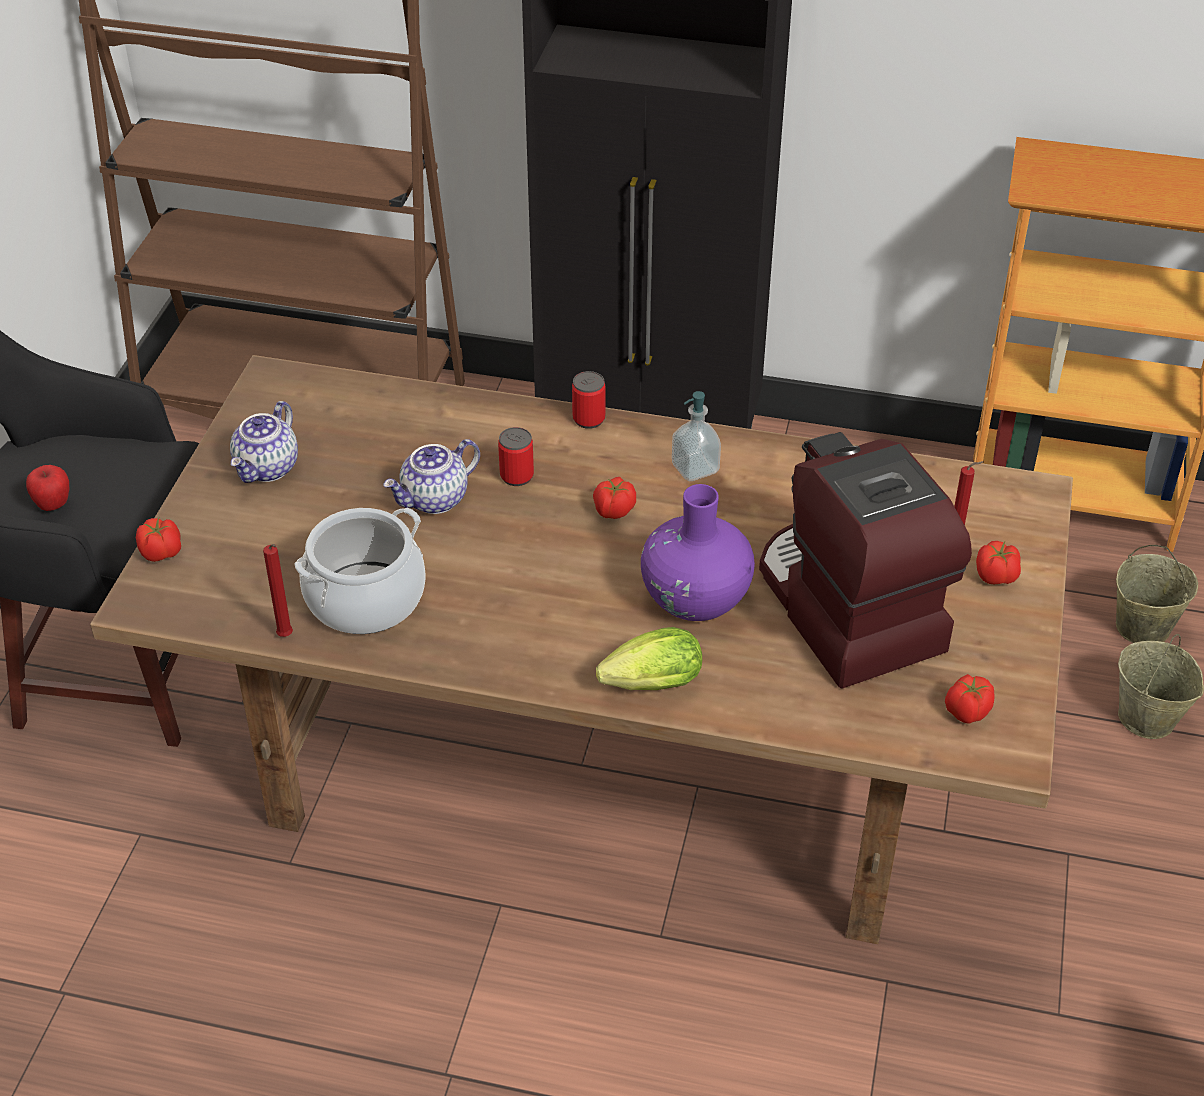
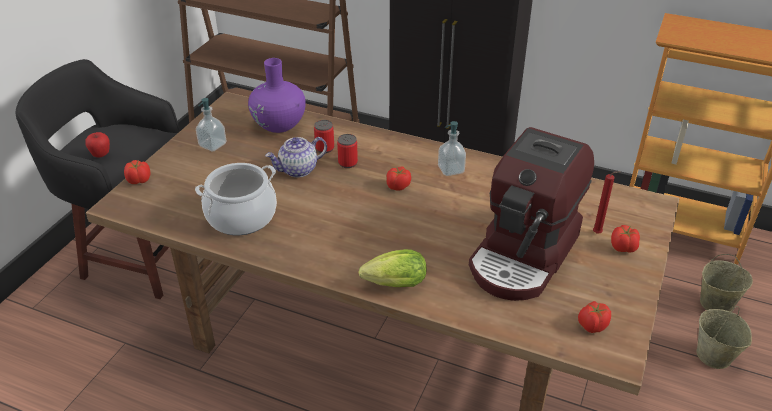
camera: 10 degrees right, 5 degrees down
teapot [230,401,298,483] -> soap dispenser [196,98,226,152]
red candle [263,544,293,637] -> none
can [572,371,605,429] -> can moved to [314,120,334,153]
purple vase [641,484,755,621] -> purple vase moved to [248,58,306,133]
coffee machine [759,432,972,688] -> coffee machine turned 135 degrees counterclockwise [469,127,594,301]

